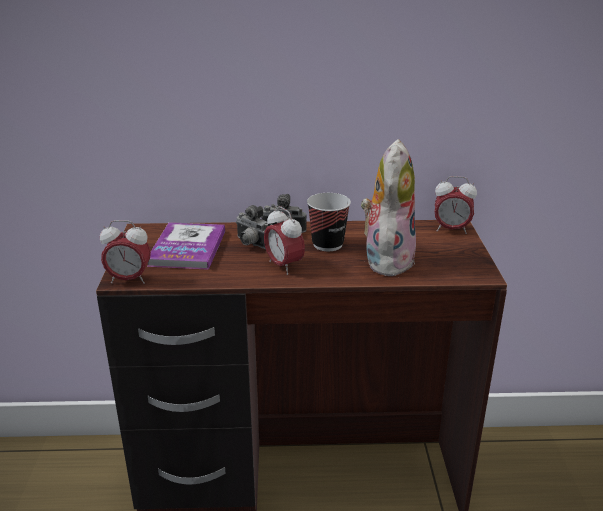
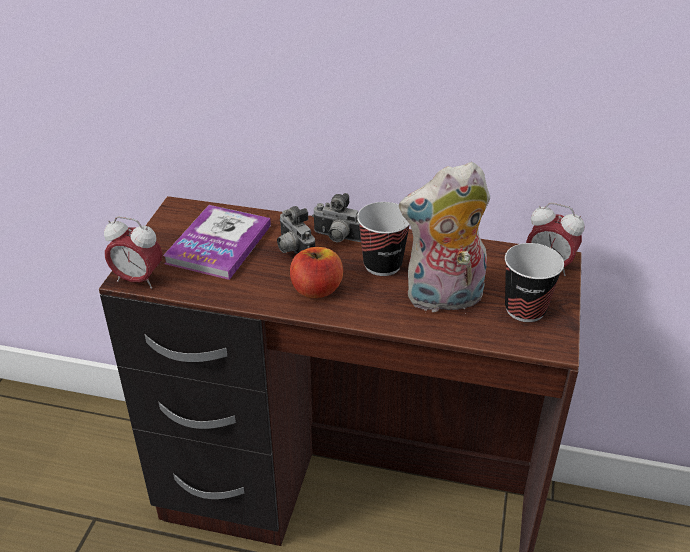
camera: 15 degrees right, 10 degrees up
alarm clock [264,206,305,275] -> apple [290,247,343,298]
plush toy [361,139,416,278] -> plush toy turned 135 degrees counterclockwise [399,162,490,314]
none -> cup [505,243,564,322]

